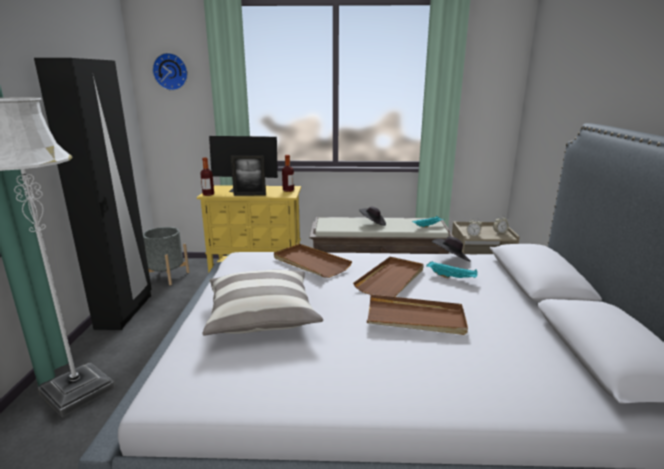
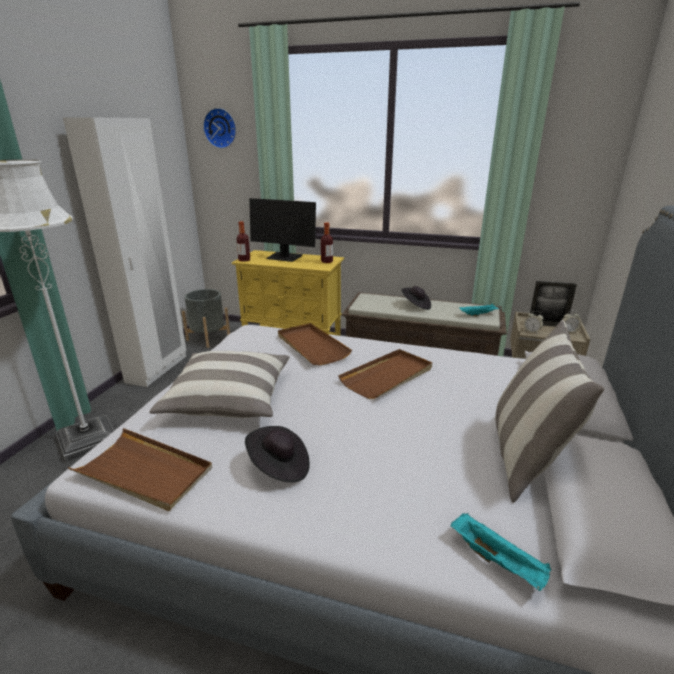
camera: 15 degrees right, 5 degrees up
black wardrobe [34,58,152,330] -> white wardrobe [63,117,186,387]
picture frame [231,155,266,196] -> picture frame moved to [529,281,577,327]
brown tray [367,294,468,335] -> brown tray moved to [68,428,212,511]
turquoise tray [426,261,478,278] -> turquoise tray moved to [450,513,551,591]
black hat [432,236,471,262] -> black hat moved to [245,426,310,482]
none -> pillow [495,320,604,503]

